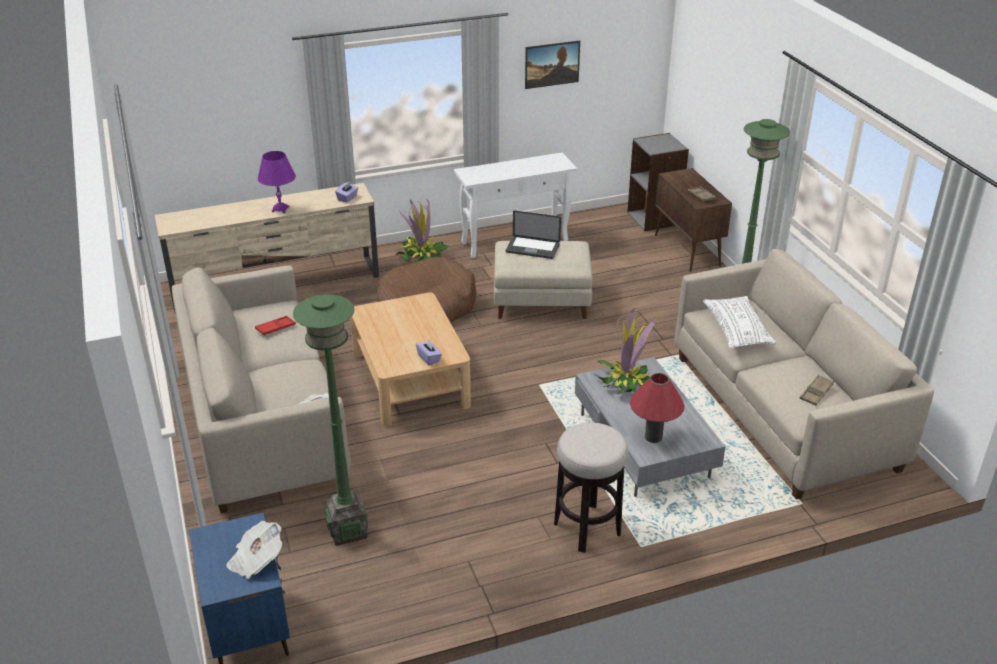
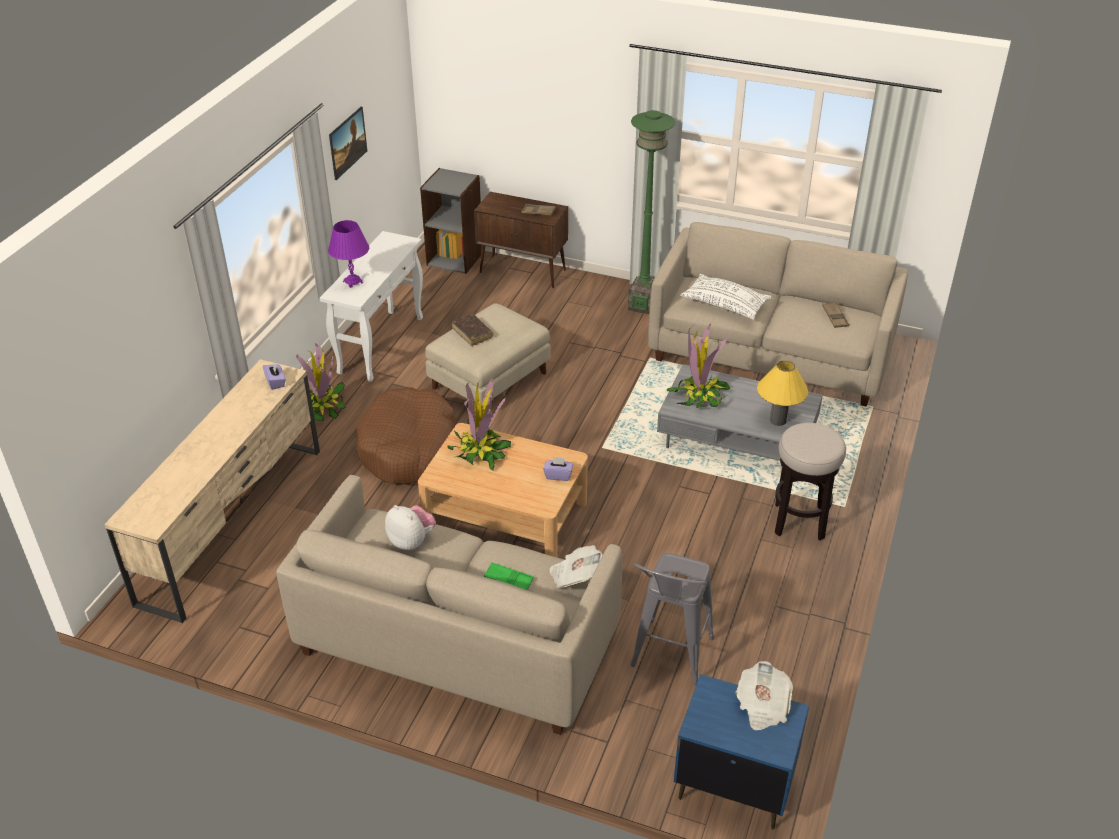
camera: 50 degrees left, 5 degrees up
red tray [255,316,296,335] -> plush toy [385,505,436,550]
purple table lamp [258,151,296,213] -> purple table lamp moved to [328,220,369,288]
green floor lamp [293,295,368,546] -> grey stool [631,553,714,685]
laptop [506,211,561,259] -> brown book [452,314,494,346]
red table lamp [630,373,685,443] -> yellow table lamp [757,361,808,426]
none -> potted plant [448,378,511,471]
none -> green tray [484,562,534,590]

